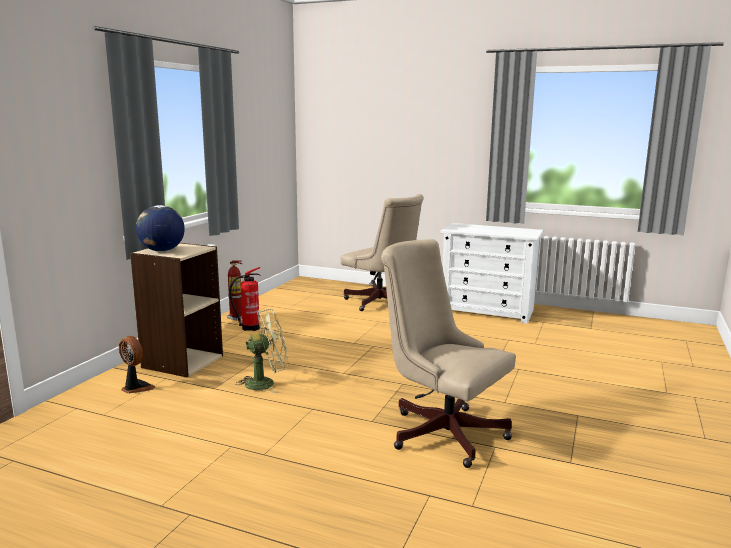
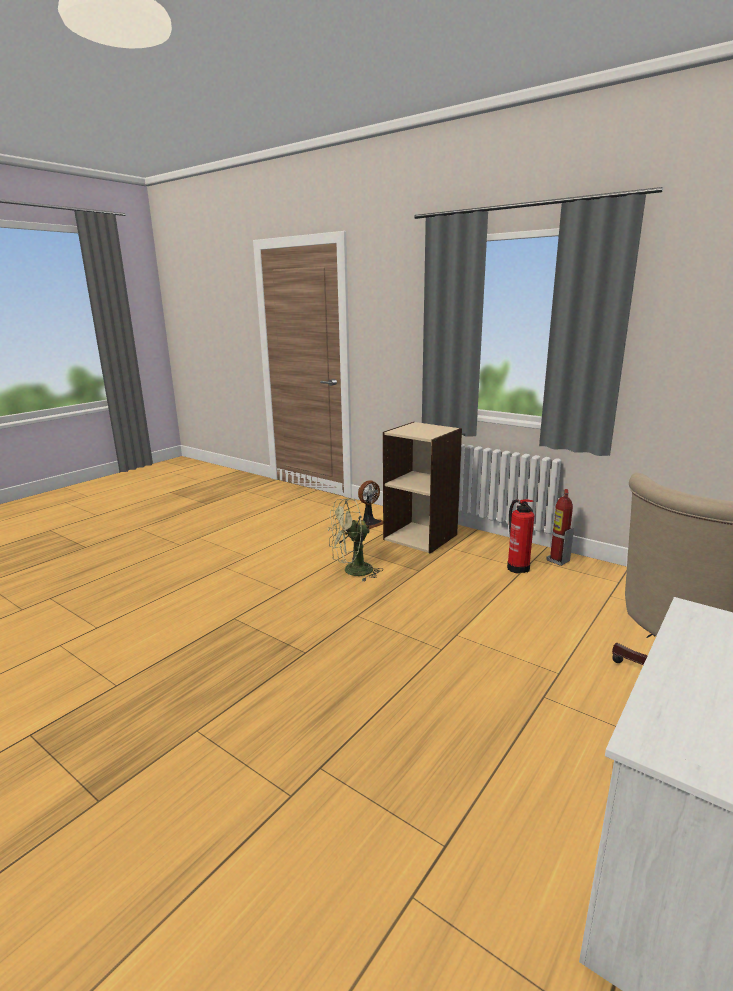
camera: 105 degrees right, 5 degrees up
globe [136,205,185,252] -> none
green fan [235,309,288,394] -> green fan turned 75 degrees clockwise [328,498,383,581]
beige office chair [381,239,516,468] -> none

